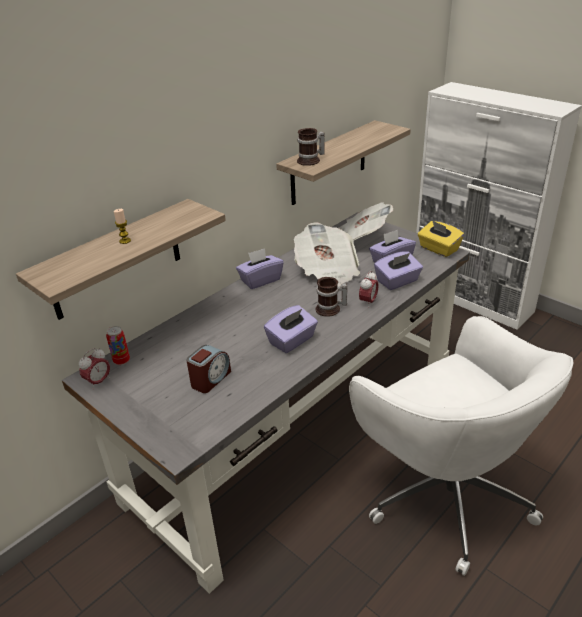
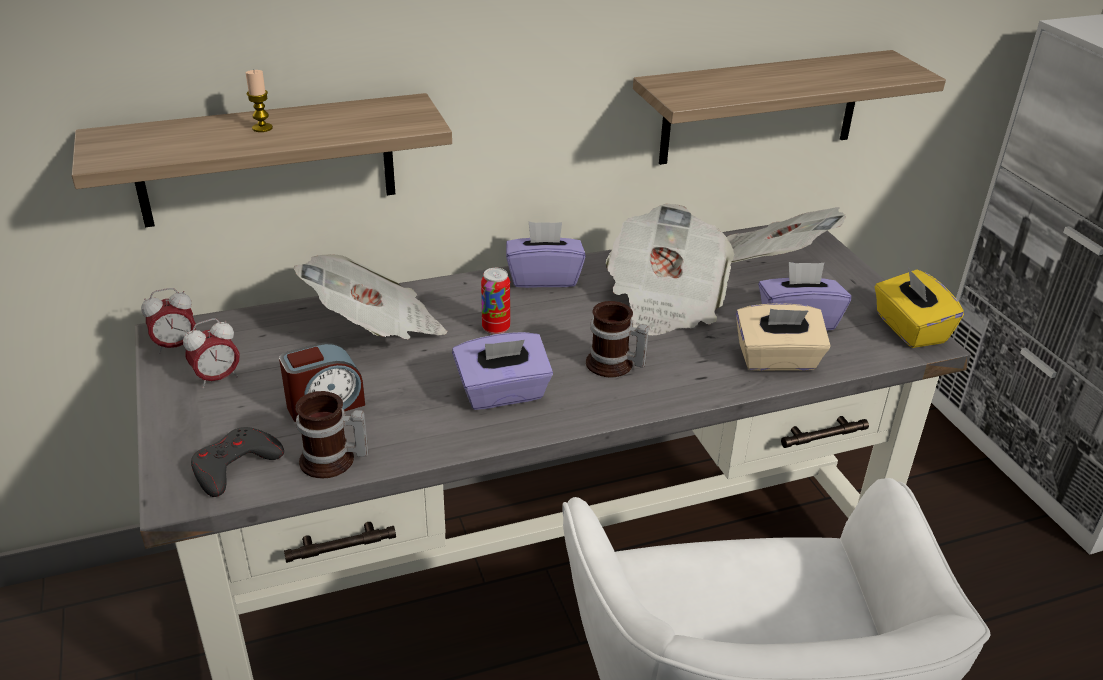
camera: 25 degrees right, 0 degrees up
can [106,326,130,365] -> can moved to [481,268,510,335]
mug [297,128,325,166] -> mug moved to [295,391,368,478]
alarm clock [359,271,379,308] -> alarm clock moved to [183,318,240,389]
purple tissue box [374,252,423,290] -> beige tissue box [736,303,830,371]
none -> grey game controller [191,427,284,497]
none -> newspaper [294,254,448,339]

